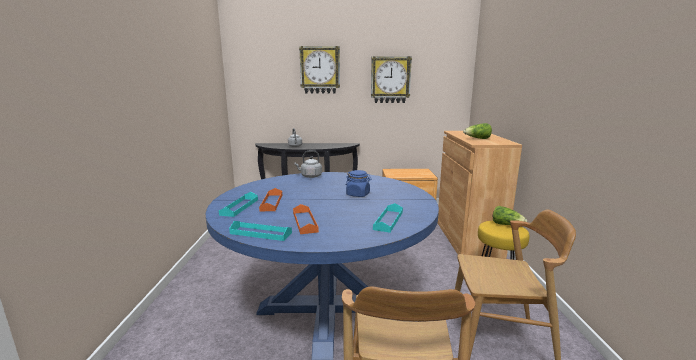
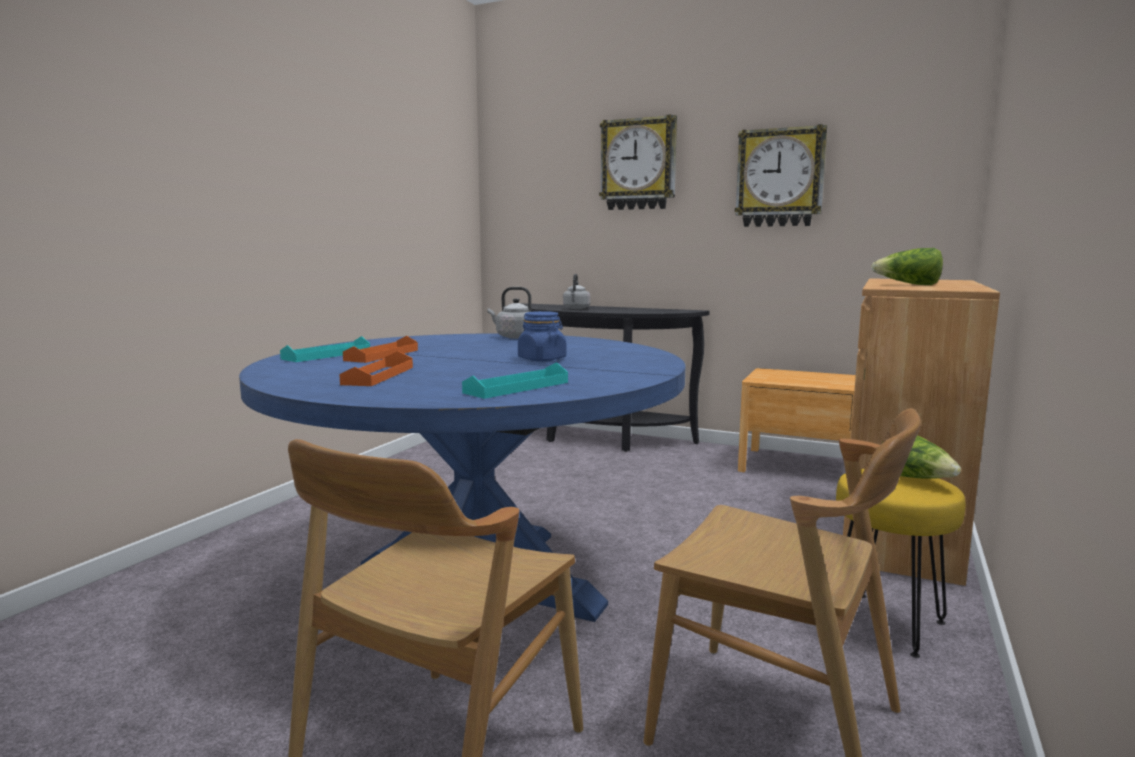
camera: 25 degrees right, 5 degrees down
turquoise tray [229,221,292,241] -> none

